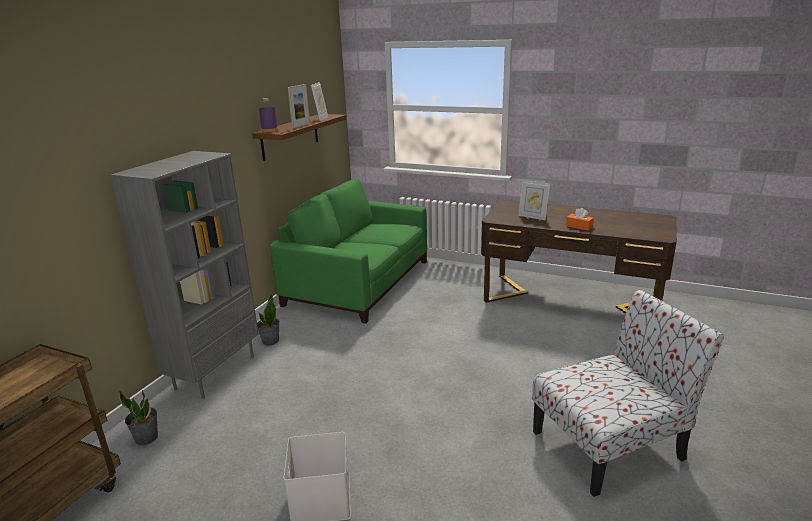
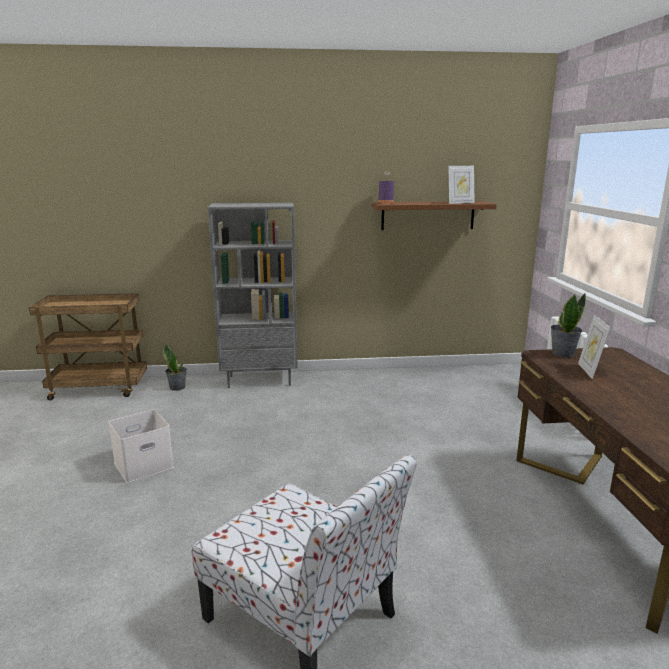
camera: 60 degrees right, 5 degrees down
potted plant [257,294,280,345] -> potted plant moved to [551,293,586,358]
green sofa [270,179,427,324] -> none
picture frame [288,84,310,129] -> none
orange tissue box [566,208,594,231] -> none

